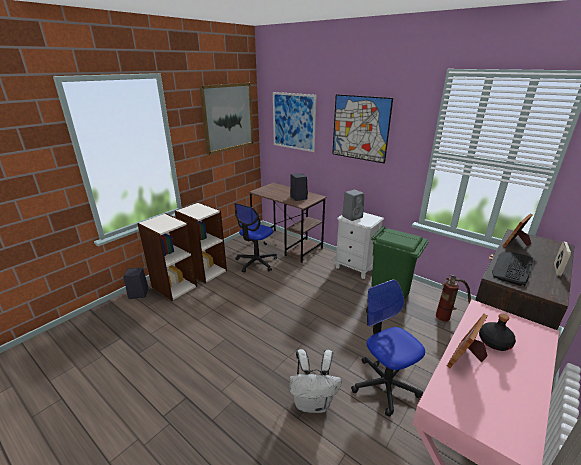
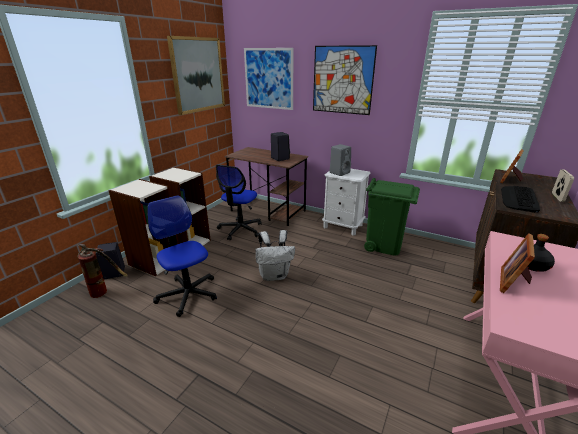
camera: 10 degrees left, 0 degrees up
white backpack [290,349,342,413] -> white backpack moved to [255,230,295,281]
office chair [351,279,425,417] -> office chair moved to [147,195,217,317]
fire extinguisher [436,275,471,322] -> fire extinguisher moved to [77,244,128,298]

